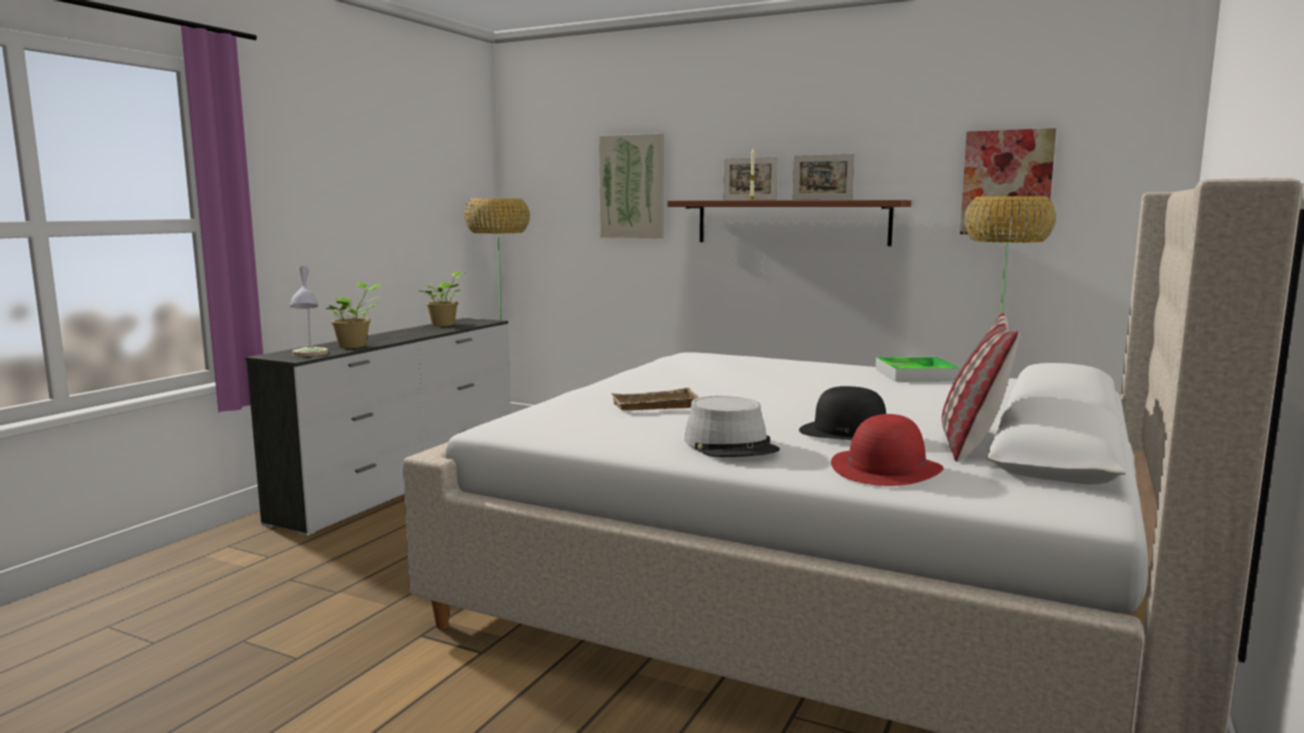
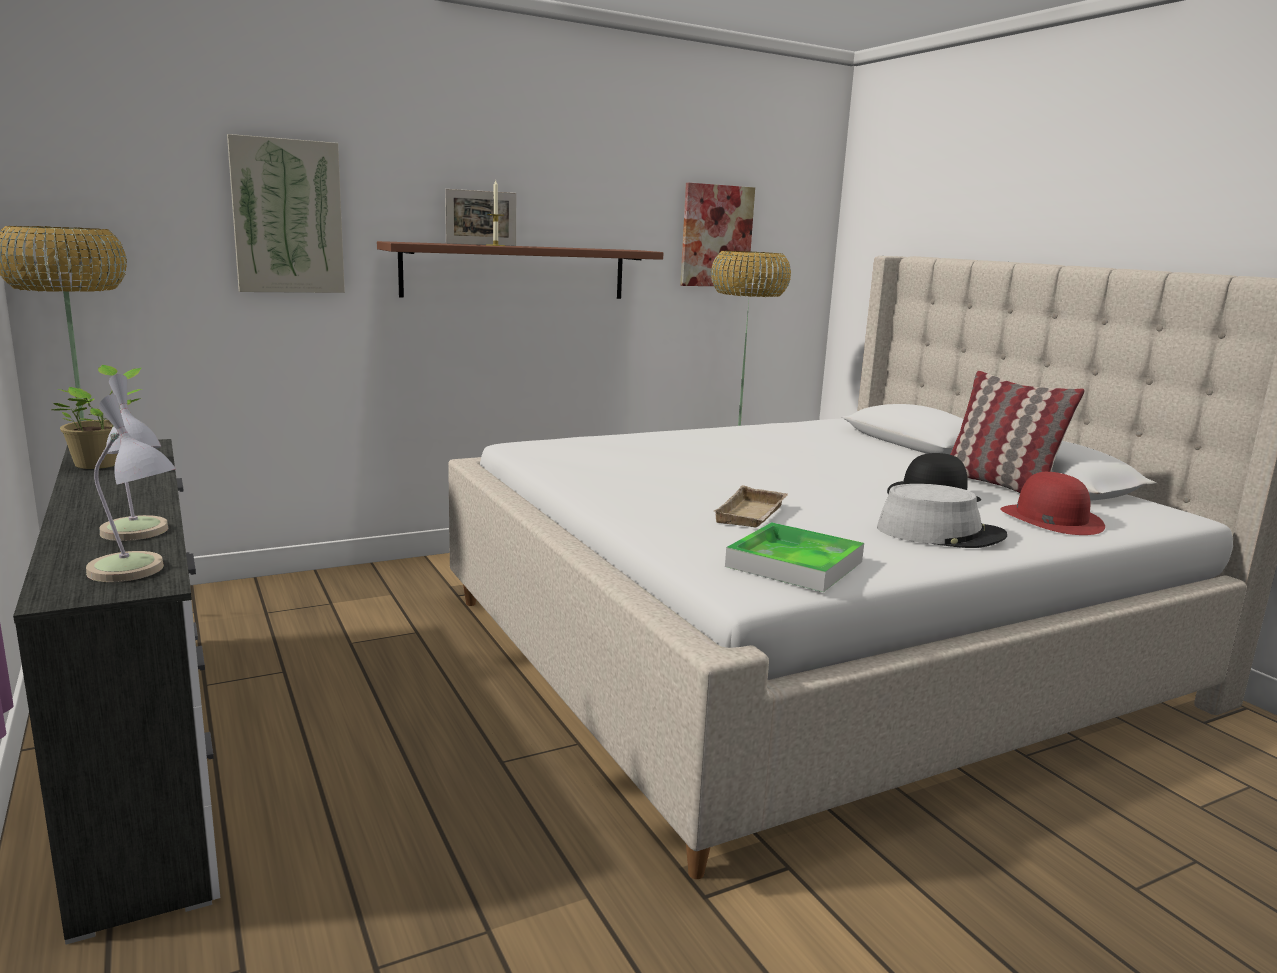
camera: 55 degrees left, 5 degrees up
potted plant [326,282,382,348] -> table lamp [100,374,168,541]
picture frame [792,154,855,200] -> none
tray [876,357,961,382] -> tray moved to [725,522,864,592]

